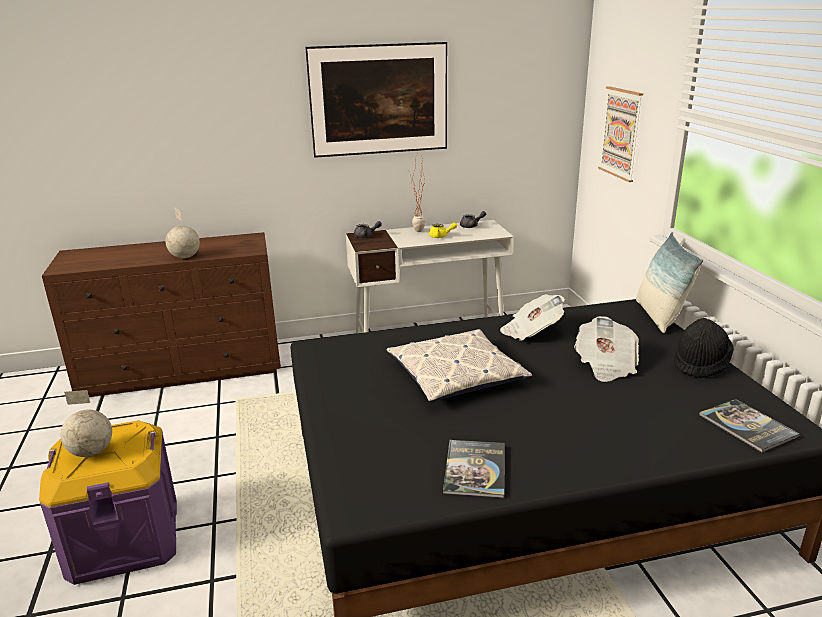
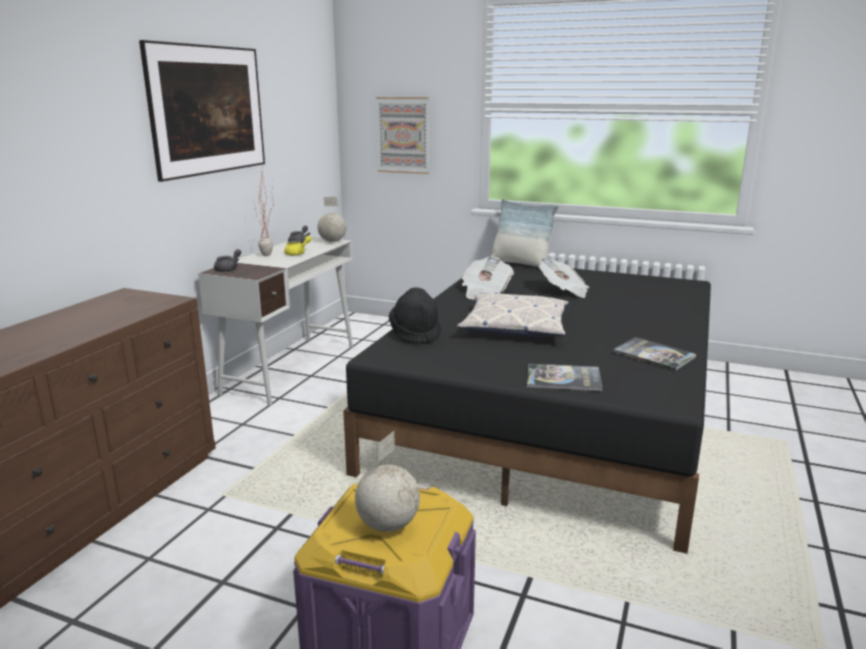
camera: 55 degrees left, 5 degrees down
globe [165,207,200,258] -> globe moved to [317,197,347,242]
black hat [674,318,734,378] -> black hat moved to [389,287,441,344]
book [699,399,800,453] -> book moved to [527,364,603,391]

